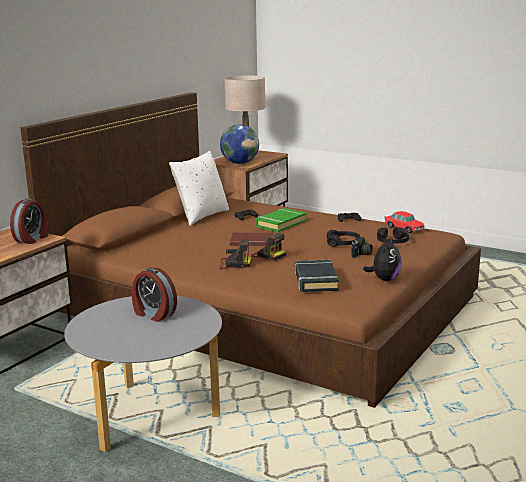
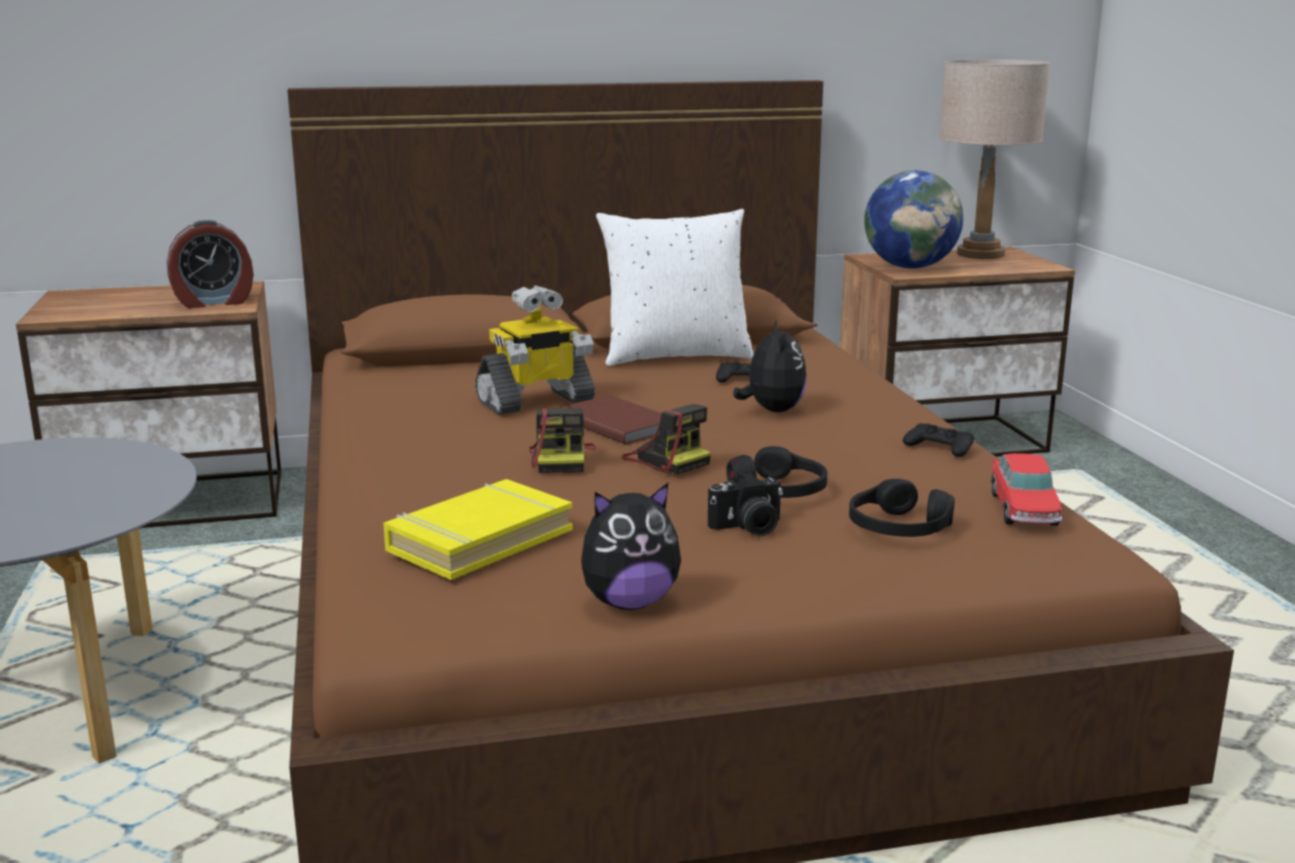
camera: 45 degrees right, 0 degrees up
alarm clock [132,267,177,322] -> none
camera [219,239,252,269] -> camera moved to [622,404,711,474]
green book [255,208,307,232] -> plush toy [733,320,807,412]
black book [295,260,339,292] -> yellow book [383,479,573,580]
none -> toy robot [475,285,595,414]

